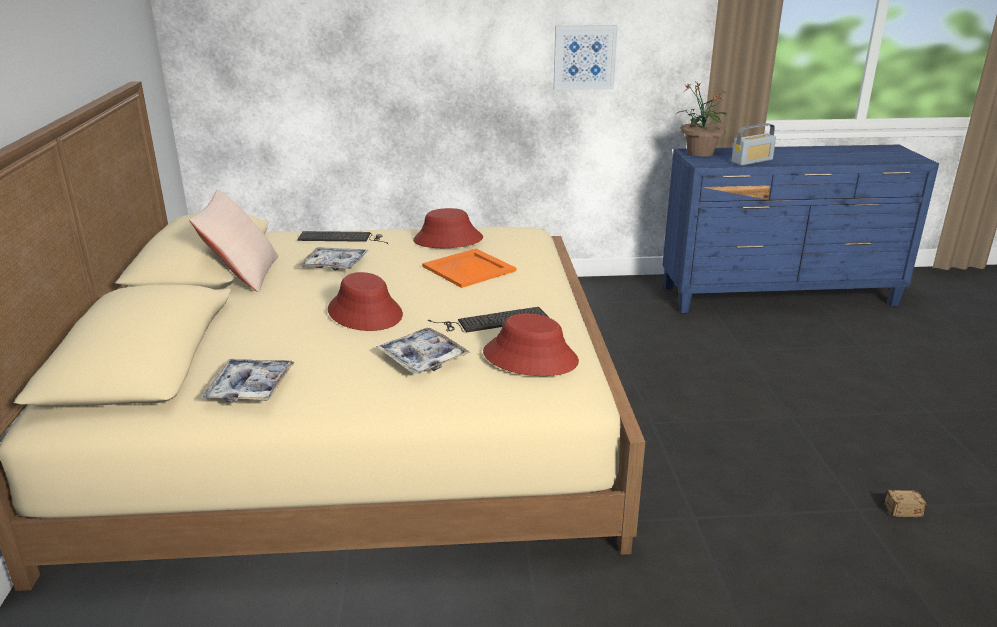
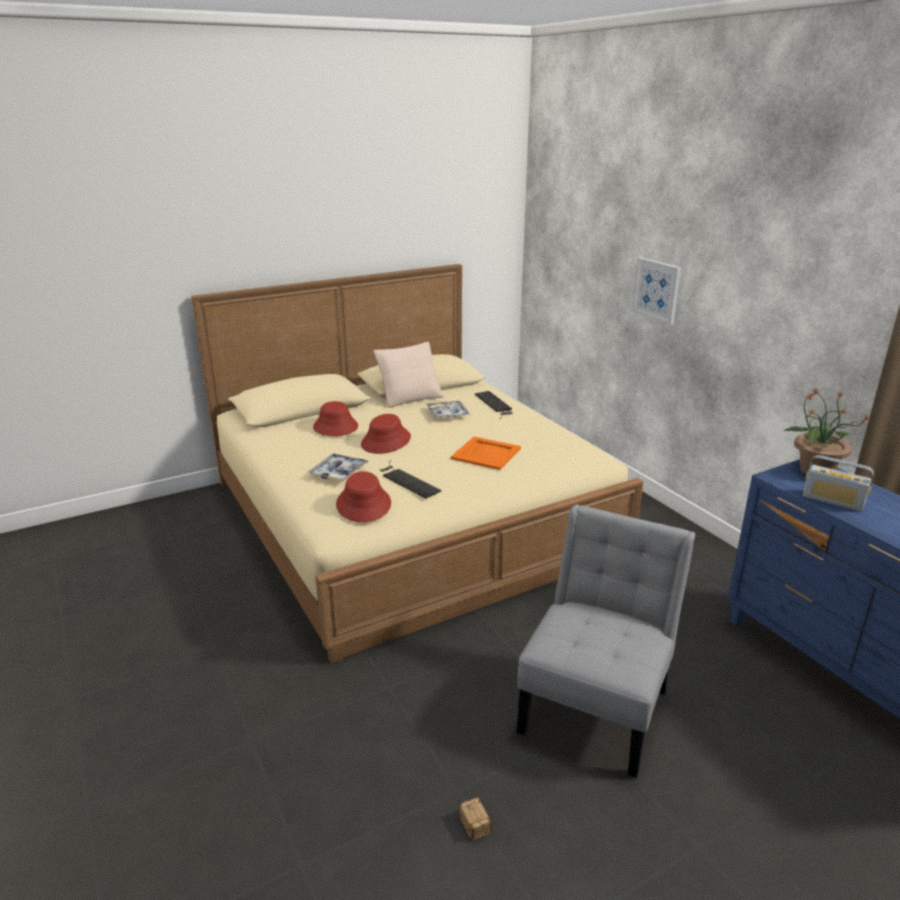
camera: 65 degrees right, 0 degrees up
tray [200,359,295,403] -> none
red hat [413,208,483,248] -> red hat moved to [313,401,358,436]
picture [554,25,618,90] -> picture moved to [632,258,681,325]
none -> grey chair [516,505,695,778]

